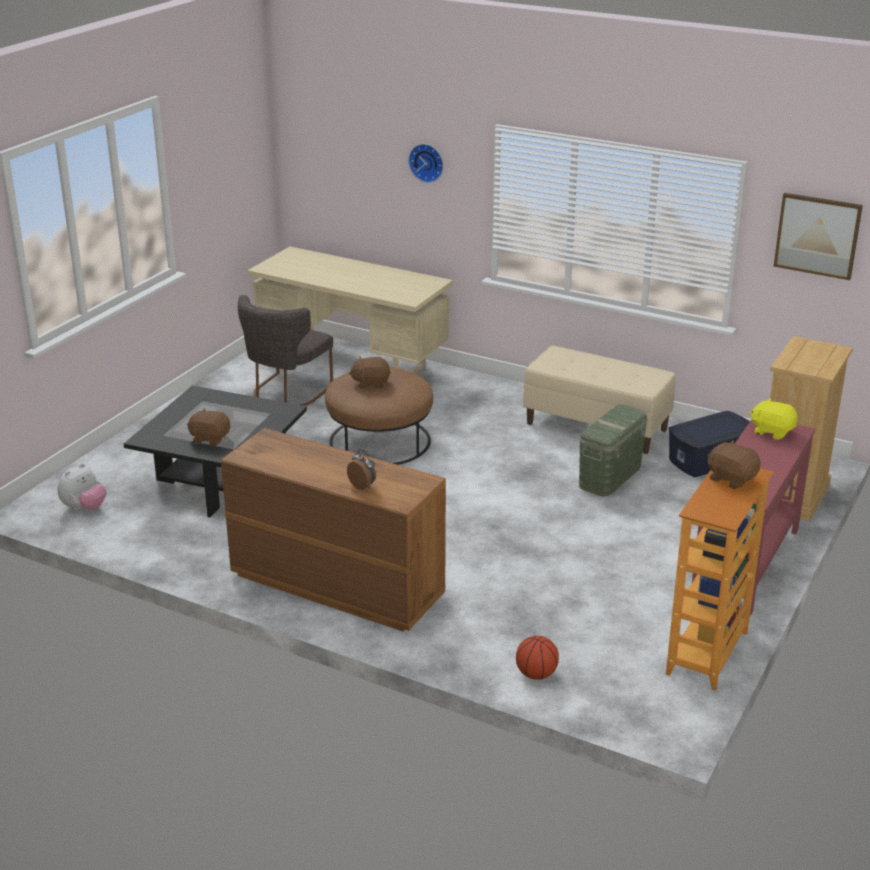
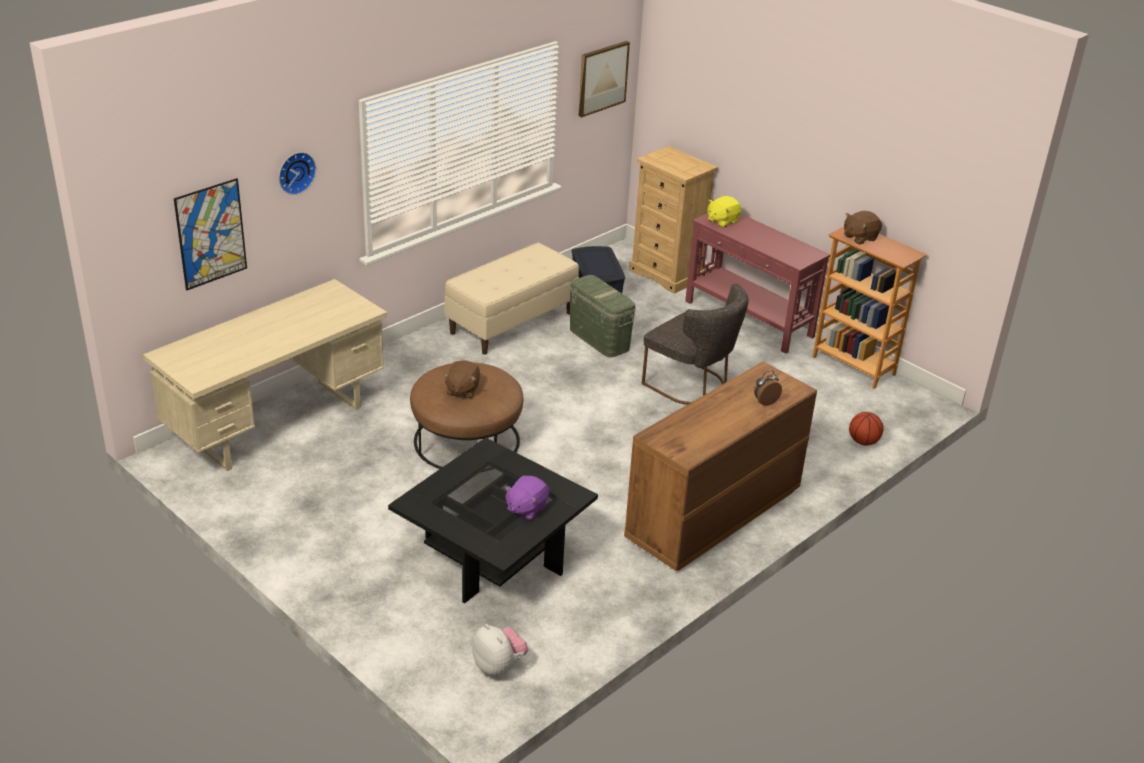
camera: 75 degrees left, 5 degrees up
brown plush toy [187,408,230,446] -> purple plush toy [504,476,549,520]
grey chair [238,295,333,406] -> grey chair moved to [642,284,749,405]
none -> picture [174,178,247,290]

